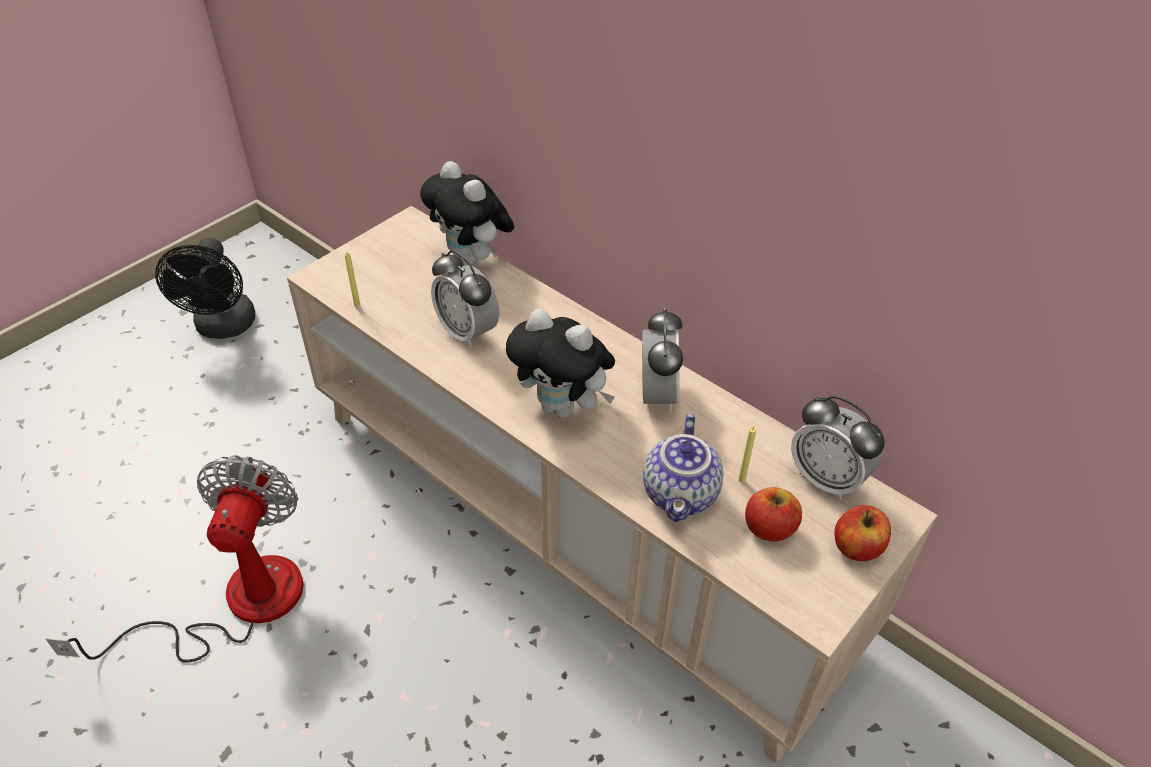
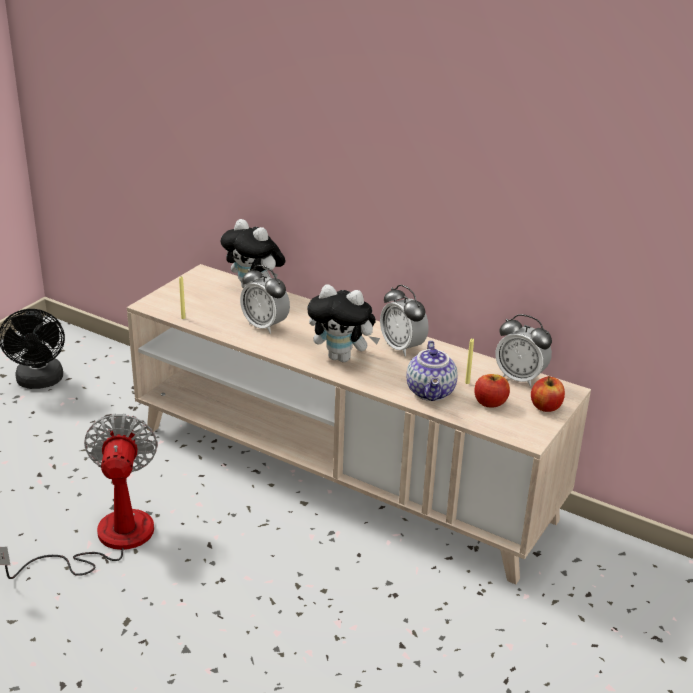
camera: 10 degrees left, 15 degrees down
alarm clock [642,308,683,412] -> alarm clock turned 150 degrees clockwise [380,285,429,356]

